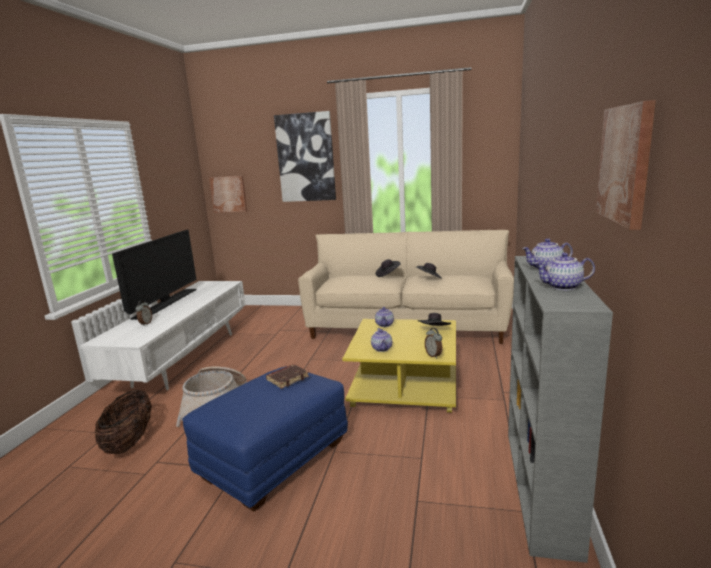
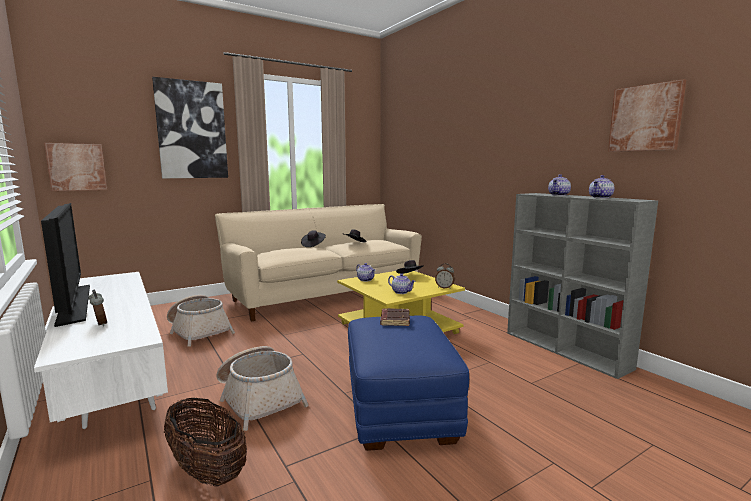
camera: 45 degrees left, 5 degrees down
none -> basket [167,295,235,346]

